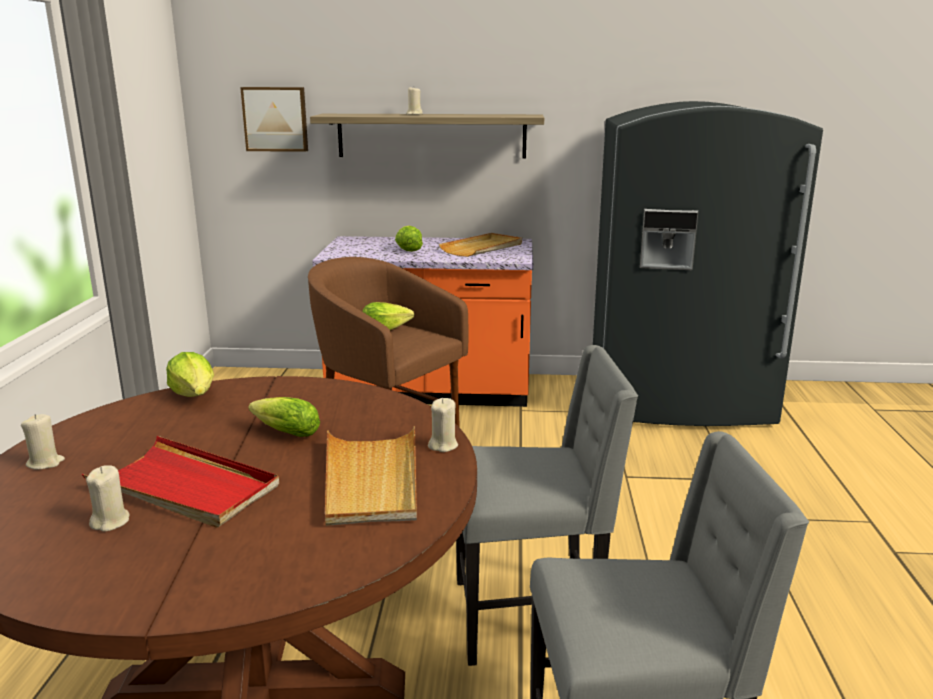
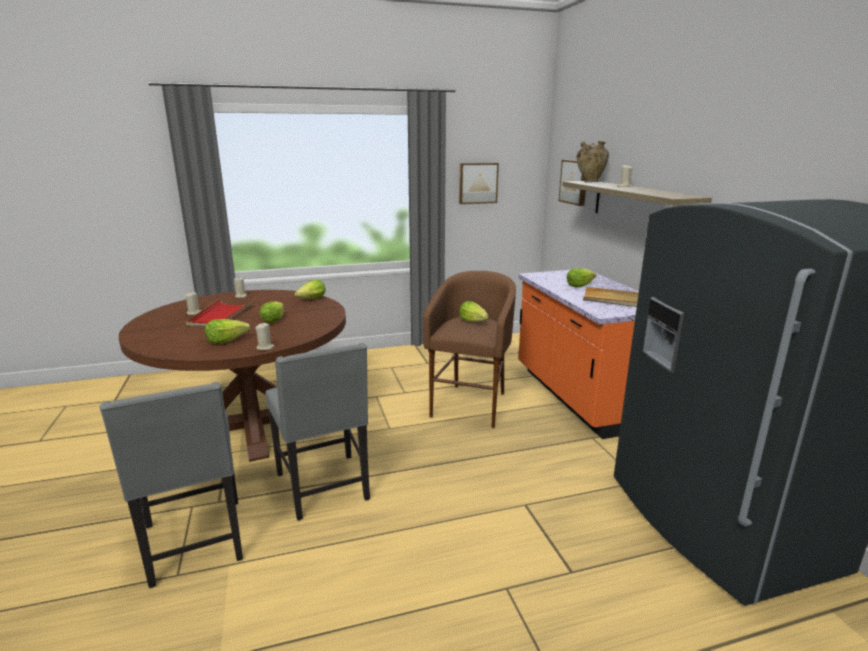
camera: 70 degrees right, 0 degrees up
beige tray [325,426,417,526] -> lettuce [205,319,250,344]
none -> picture [459,163,499,204]
none -> beige vase [576,141,609,182]

